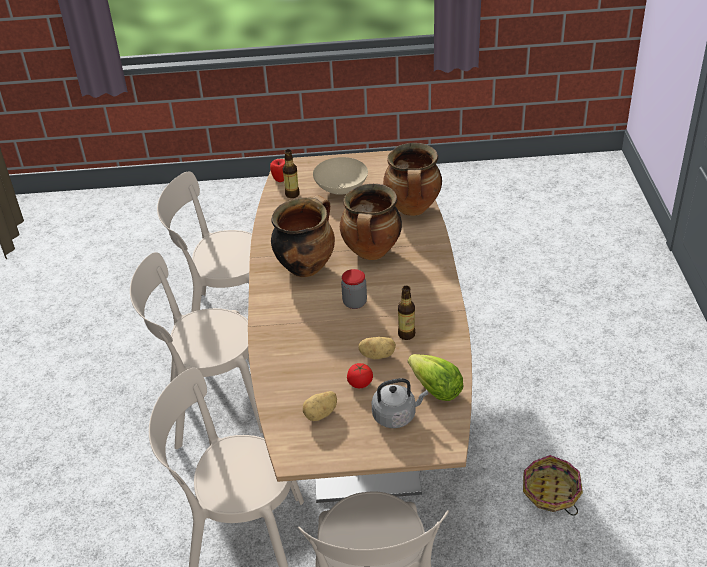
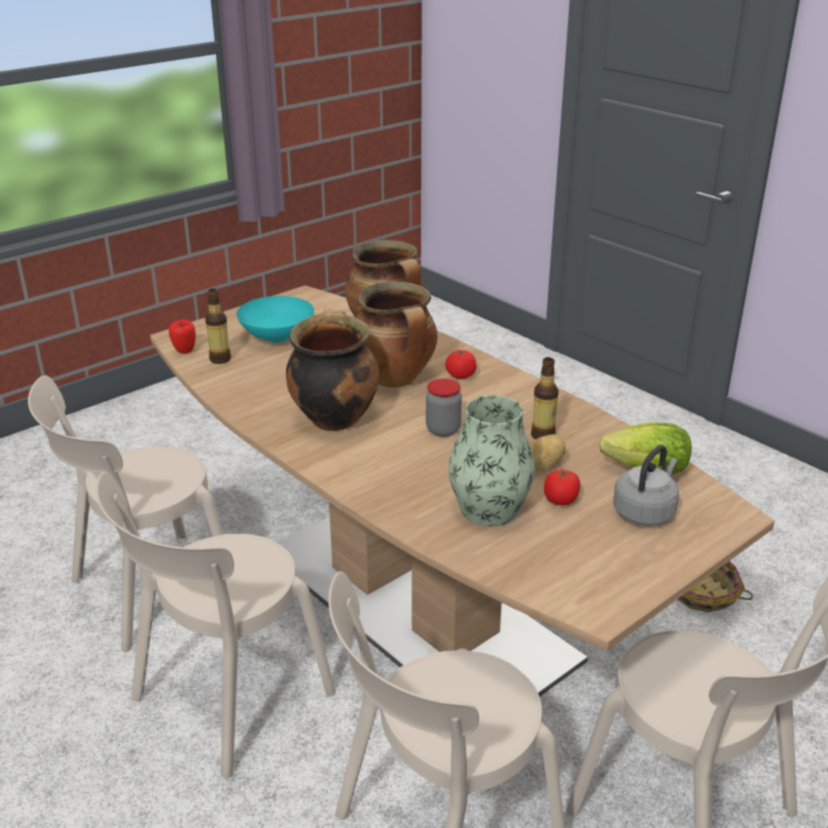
camera: 40 degrees left, 10 degrees down
potato [303,391,337,421] -> none
beige bowl [313,157,368,195] -> turquoise bowl [236,296,314,343]
none -> tomato [445,350,477,379]
none -> vase [448,395,535,526]

